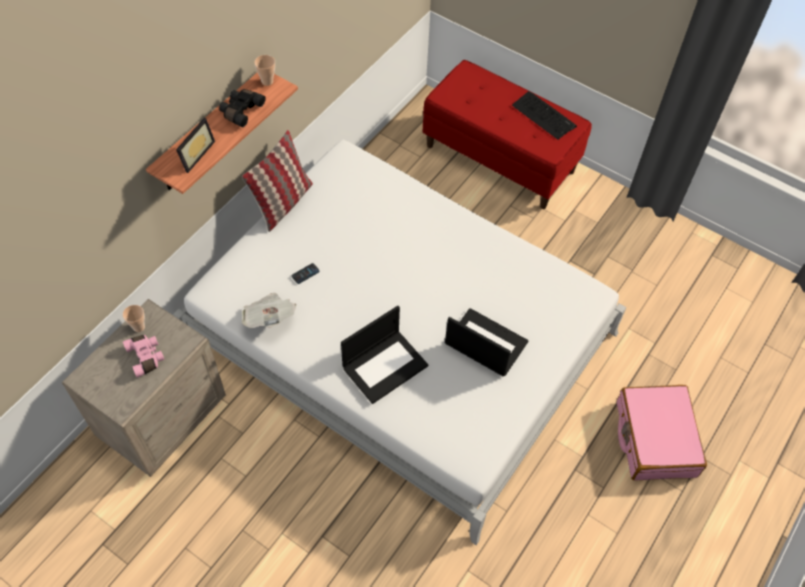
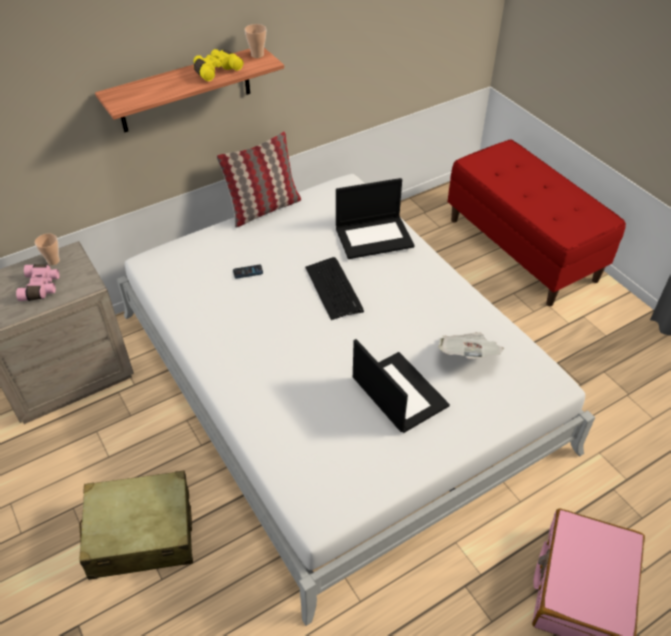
camera: 25 degrees right, 10 degrees down
picture frame [176,118,215,173] -> none
black binoculars [219,89,266,127] -> yellow binoculars [193,49,244,81]
newspaper [242,293,296,328] -> newspaper moved to [438,332,504,359]
laptop [341,306,428,404] -> laptop moved to [336,178,415,259]
keyboard [512,91,577,140] -> keyboard moved to [305,257,364,320]
none -> beige suitcase [79,471,193,580]

